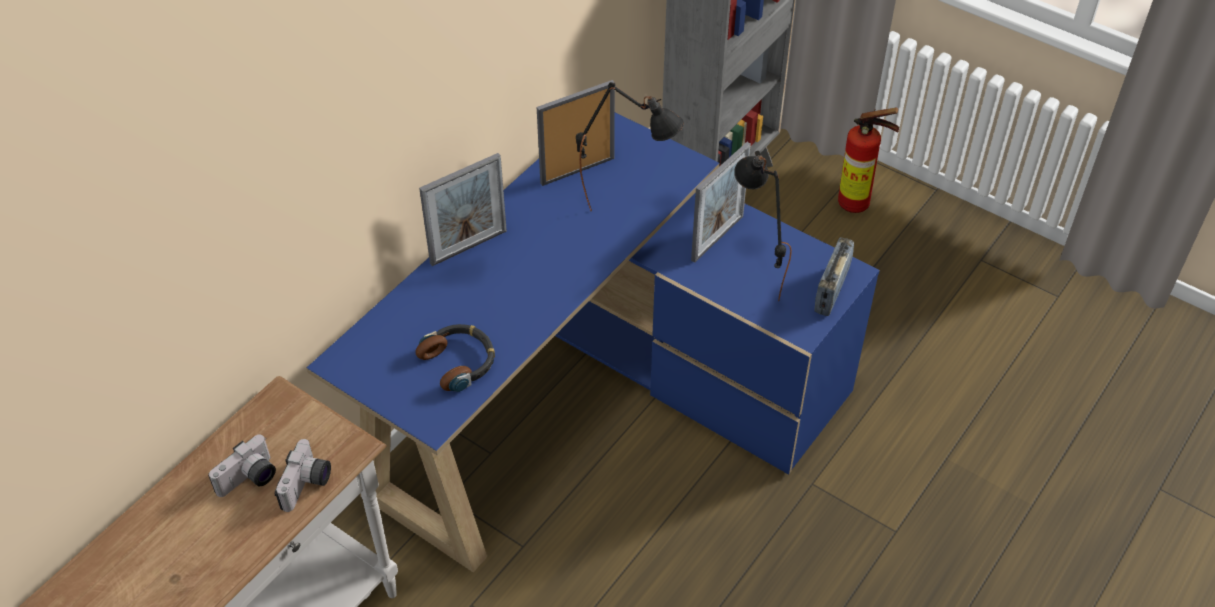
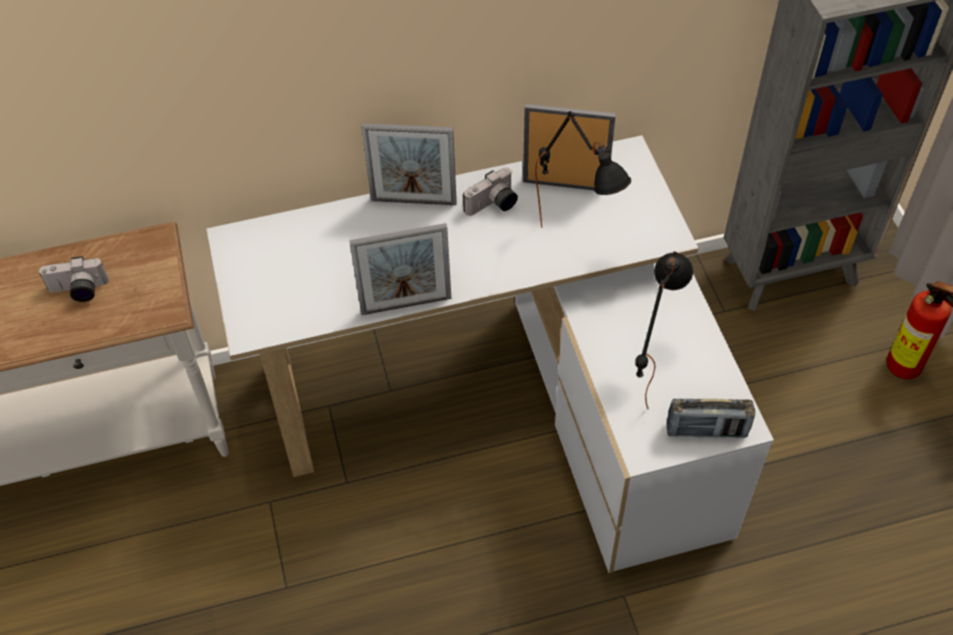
camera: 40 degrees right, 5 degrees up
camera [275,439,331,512] -> camera moved to [463,167,518,216]
blue desk [307,113,880,572] -> white desk [206,135,774,573]
headphones [416,324,495,392] -> none
picture frame [691,142,751,263] -> picture frame moved to [349,223,451,315]
radio [814,237,854,316] -> radio turned 150 degrees counterclockwise [667,399,755,438]

